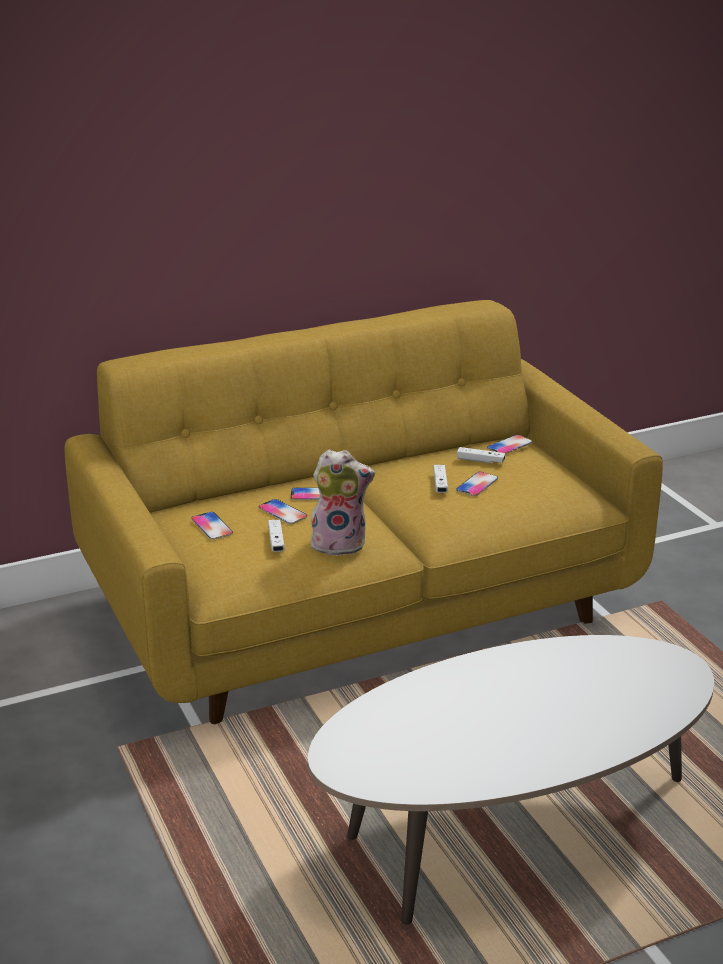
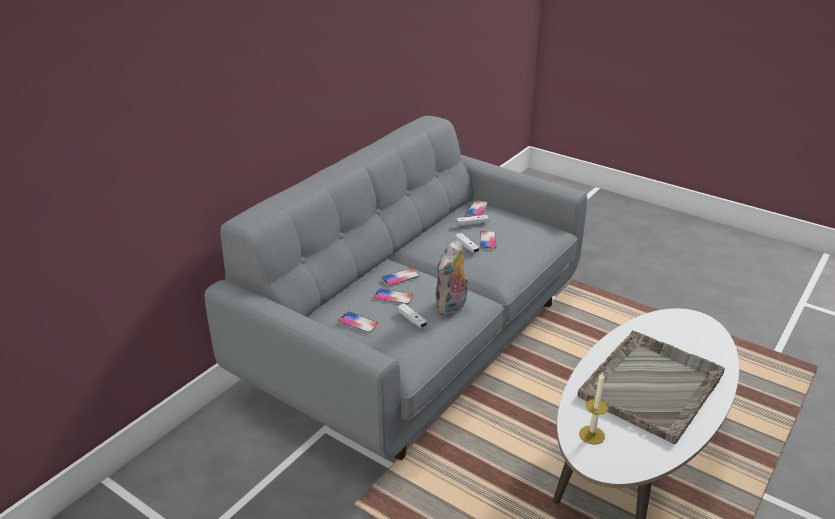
camera: 30 degrees left, 5 degrees up
yellow sofa [65,300,663,724] -> grey sofa [205,116,587,460]
plush toy [311,450,375,556] -> plush toy turned 150 degrees clockwise [435,240,470,316]
none -> grey tray [578,331,725,444]
none -> candle [579,372,608,445]

